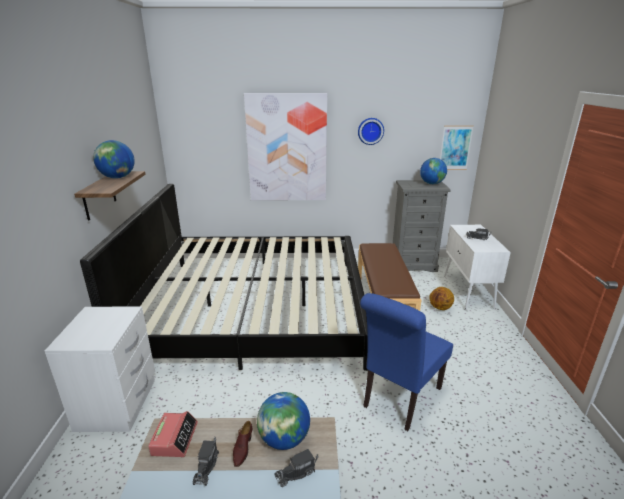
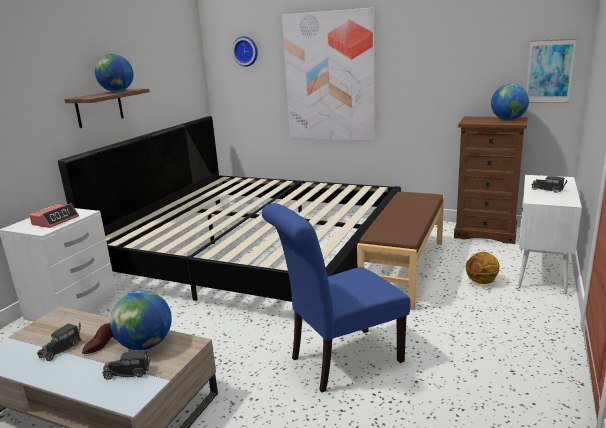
camera: 25 degrees right, 5 degrees down
alarm clock [148,411,198,457] -> alarm clock moved to [29,203,79,228]
wall clock [358,118,384,145] -> wall clock moved to [232,36,258,67]
grey dresser [393,180,451,272] -> brown dresser [454,117,528,244]

